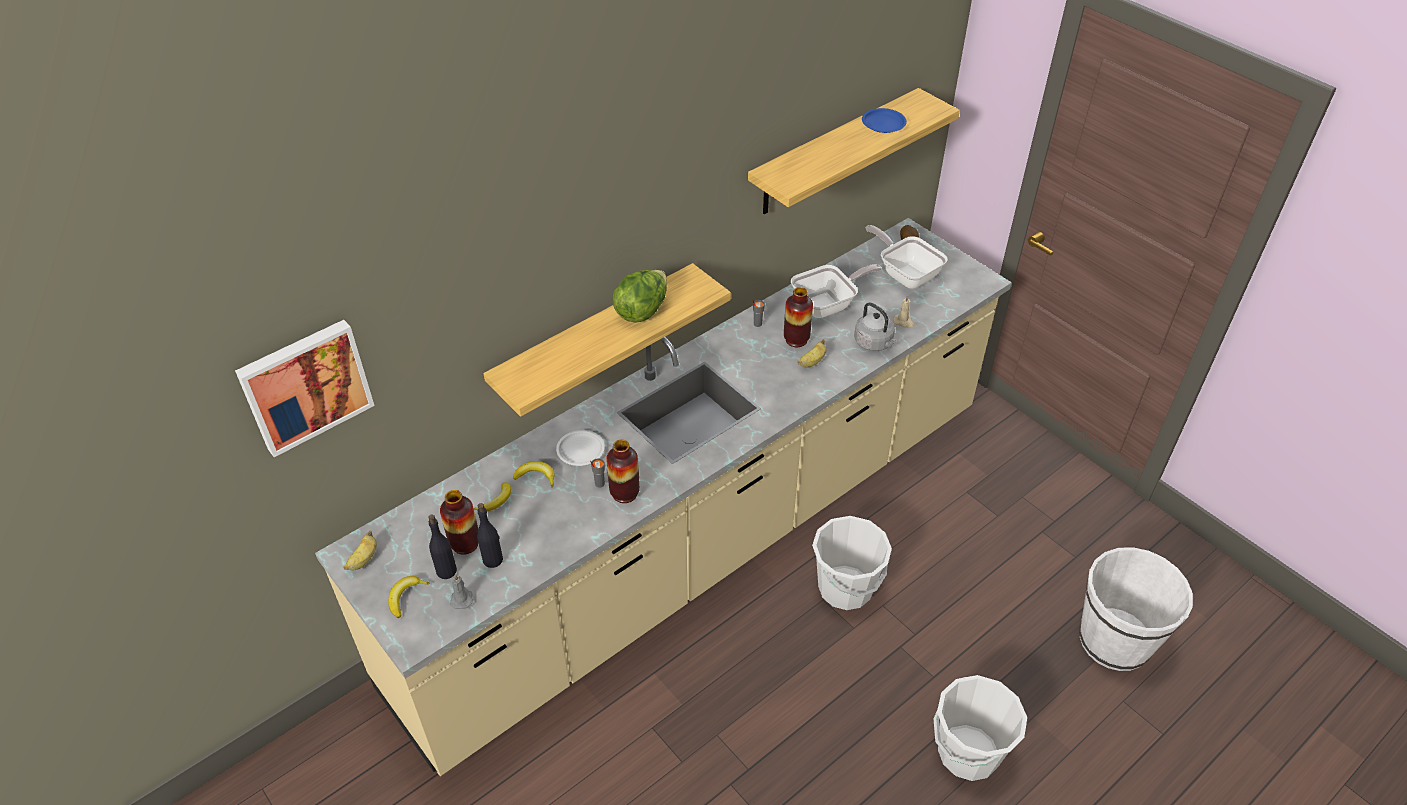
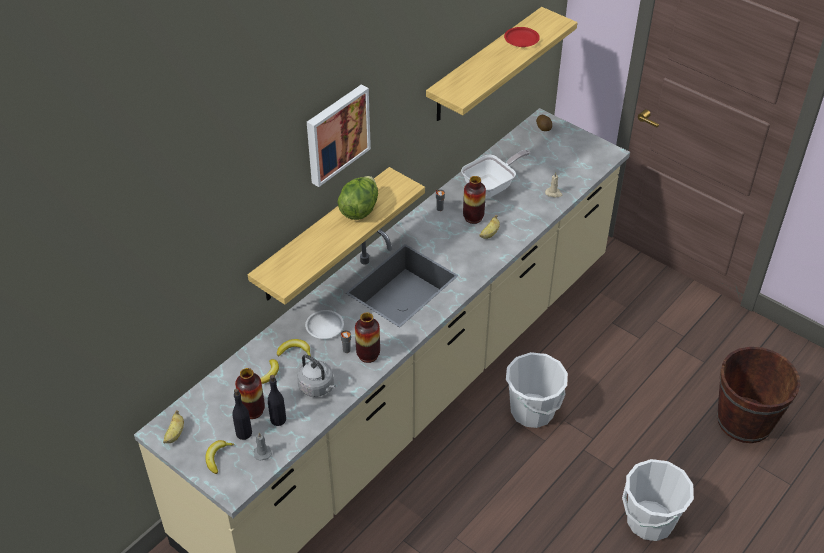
camera: 10 degrees left, 0 degrees up
picture [235,320,375,457] -> picture moved to [307,85,371,187]
grey kettle [854,302,898,351] -> grey kettle moved to [297,355,336,397]
blue plate [862,108,907,133] -> red plate [504,27,540,47]
frying pan [866,225,948,289] -> none
white bucket [1080,547,1193,671] -> brown bucket [717,347,801,443]

